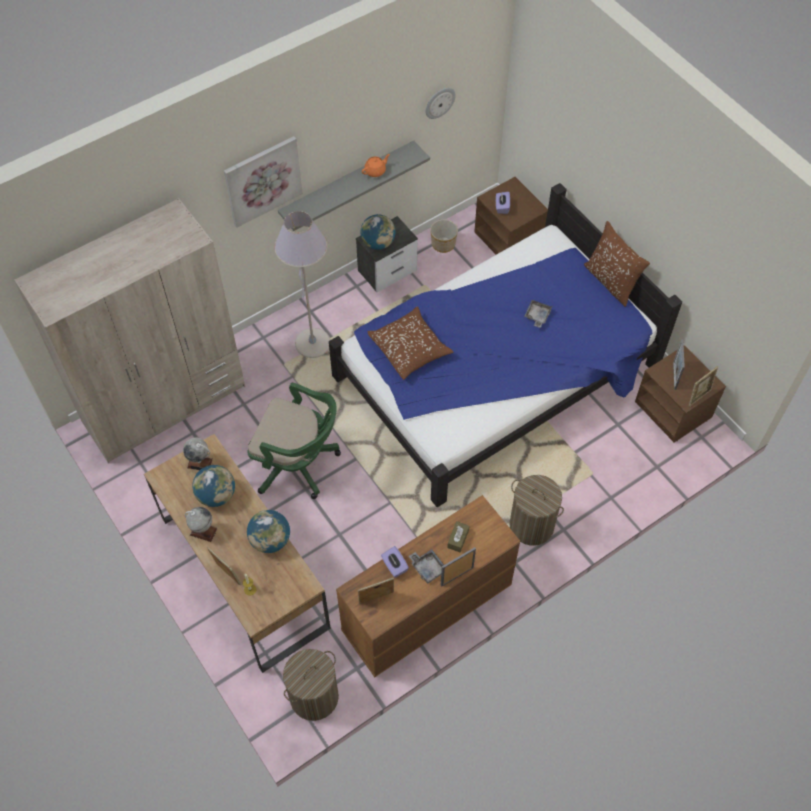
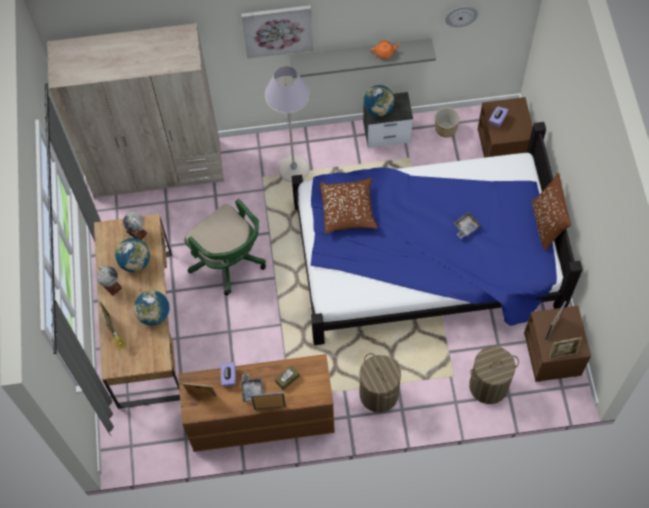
camera: 30 degrees right, 5 degrees up
laundry basket [283,649,339,721] -> laundry basket moved to [469,346,519,404]

